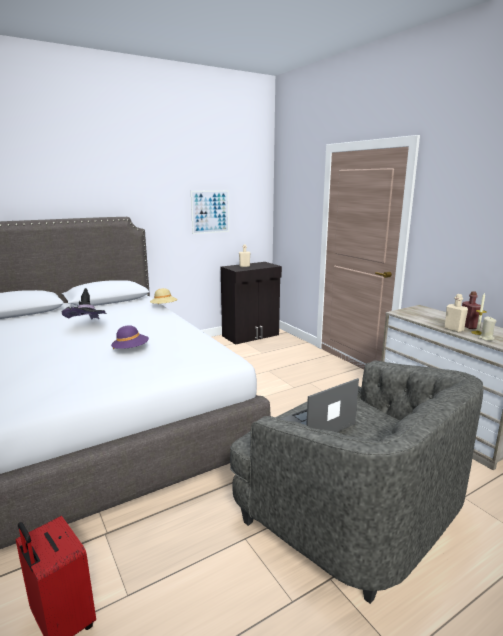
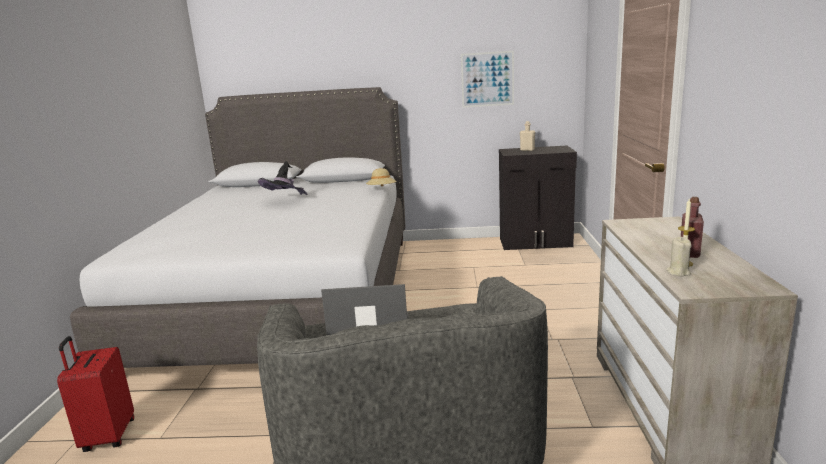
camera: 35 degrees right, 0 degrees up
purple hat [111,325,149,349] -> none
beige bottle [444,294,468,332] -> none

